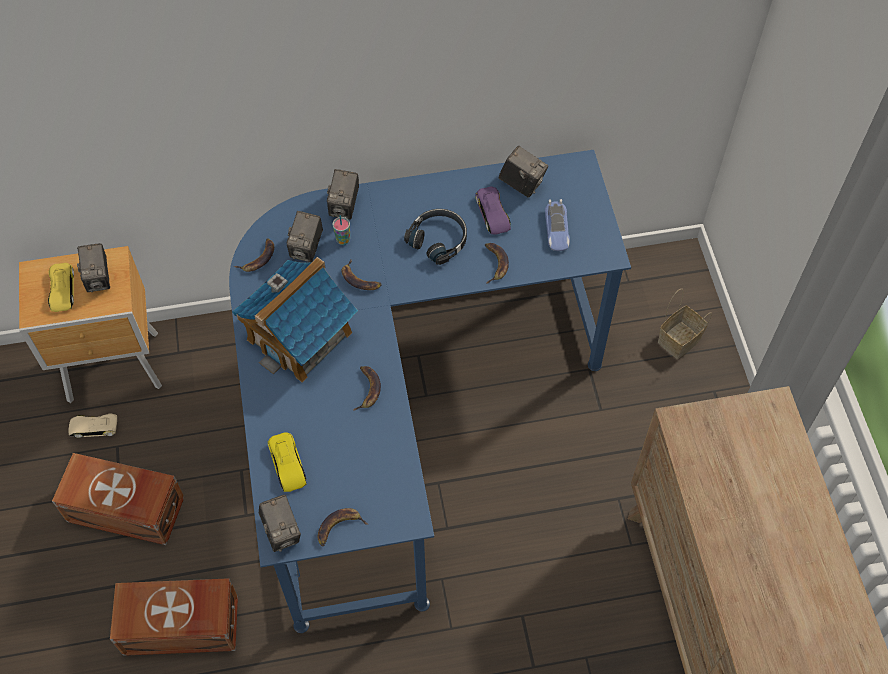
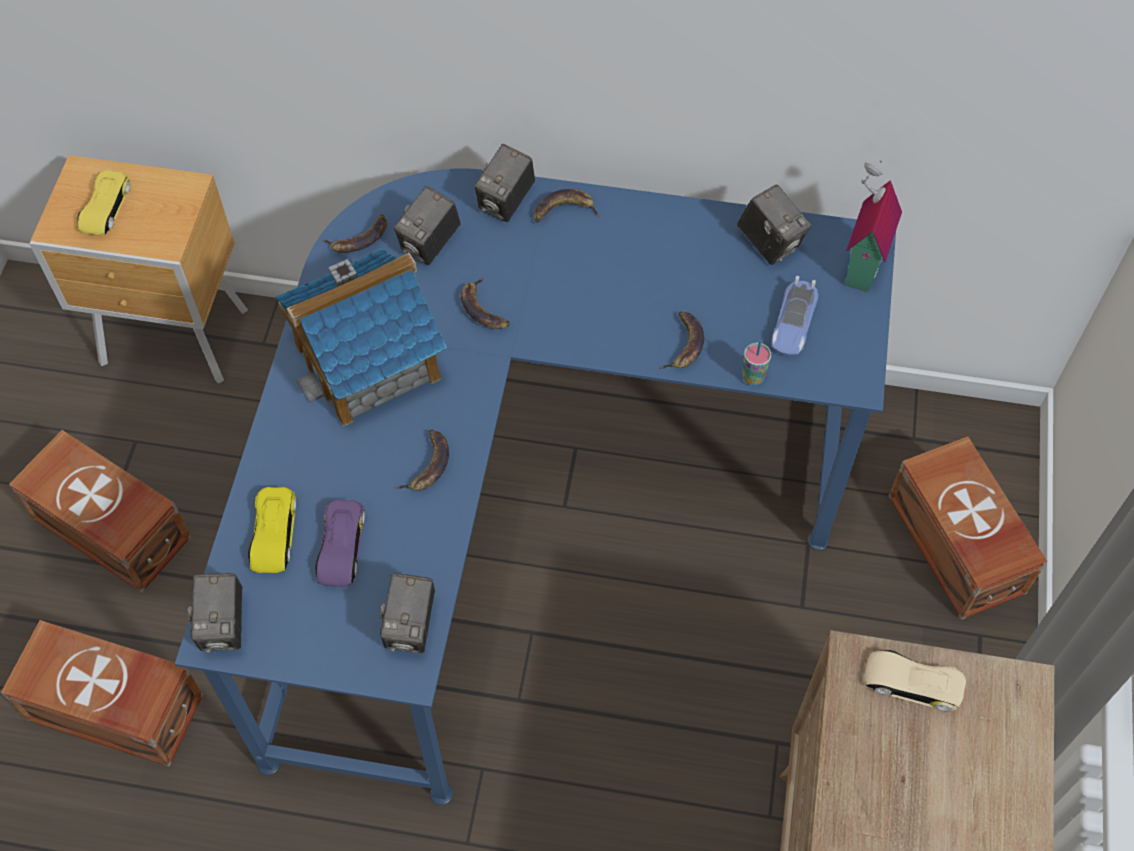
camera: 20 degrees right, 0 degrees up
beige toy car [68,413,117,438] -> beige toy car moved to [864,650,966,712]
camera [77,243,110,292] -> camera moved to [380,573,435,653]
banana [318,508,368,546] -> banana moved to [534,189,600,223]
cup [332,215,350,245] -> cup moved to [742,341,771,385]
black headphones [404,209,467,265] -> none
purple toy car [475,186,511,235] -> purple toy car moved to [315,499,365,587]
basket [658,289,712,359] -> brown storage box [889,437,1047,620]
none -> toy house [845,160,902,292]

